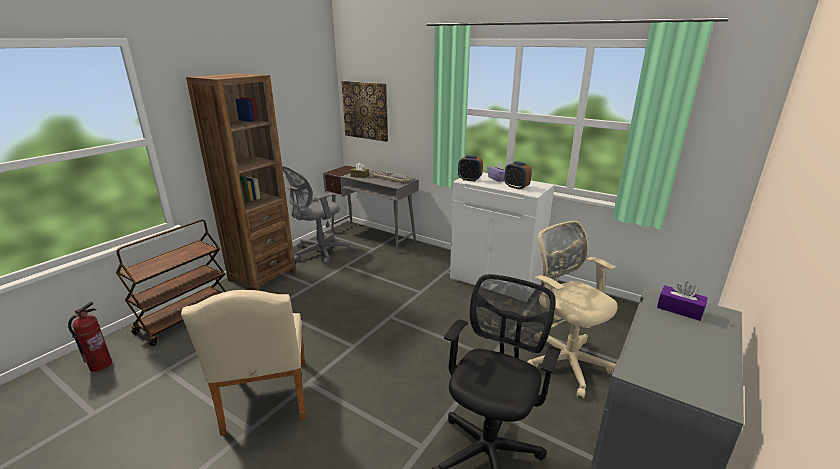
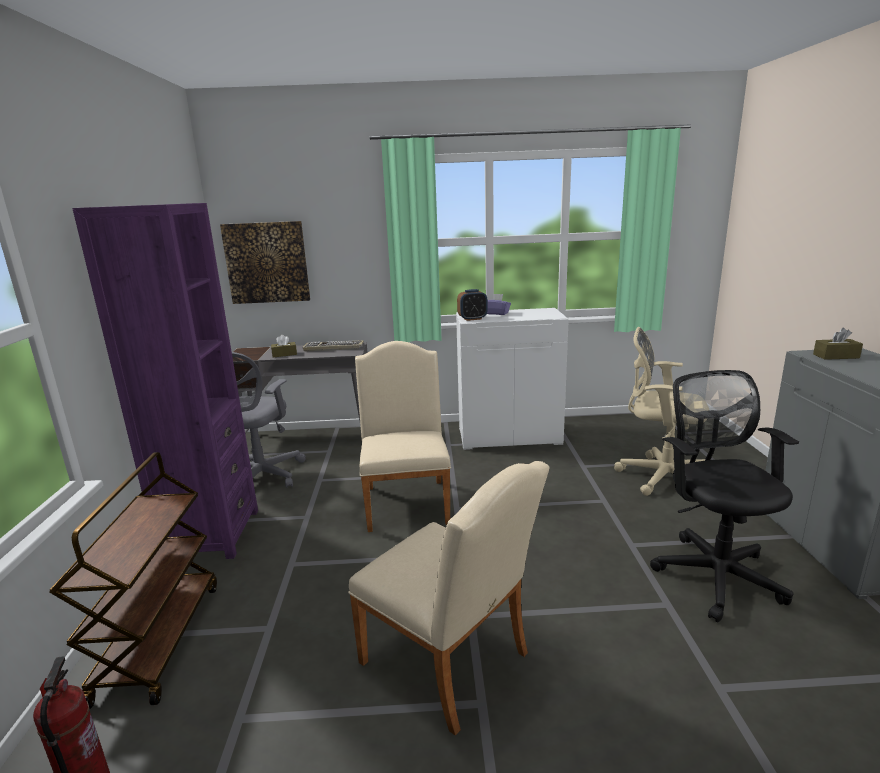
camera: 35 degrees left, 5 degrees down
brown bookcase [186,73,296,291] -> purple bookcase [73,203,258,559]
alarm clock [505,161,532,190] -> none
purple tissue box [657,281,708,321] -> brown tissue box [813,328,863,360]
none -> beige chair [355,341,451,532]

